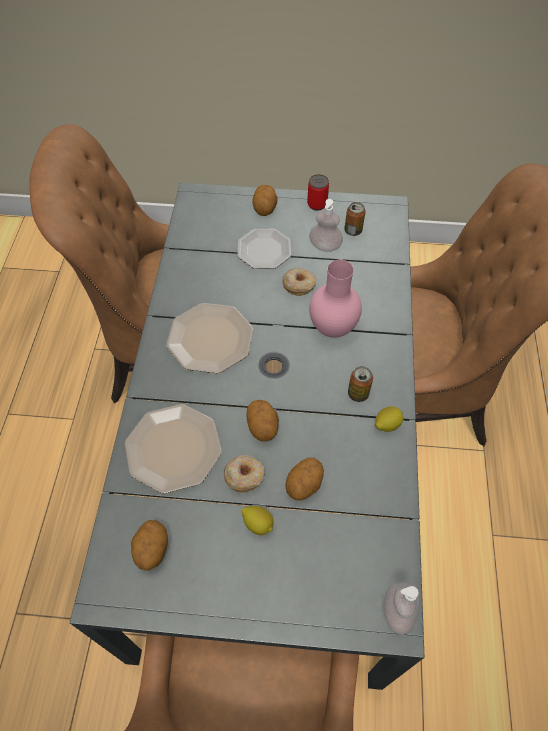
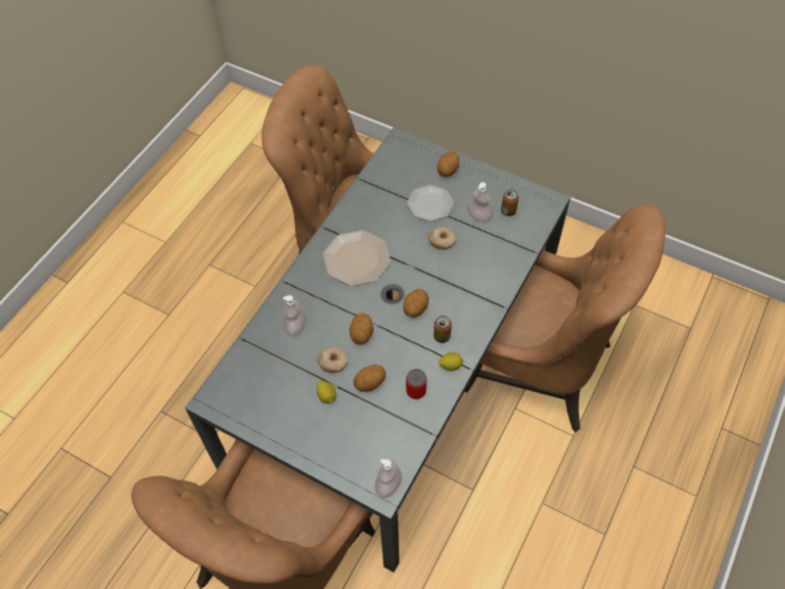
camera: 25 degrees right, 0 degrees up
plate [125,404,222,493] -> soap dispenser [283,295,305,336]
potato [131,520,168,571] -> potato moved to [403,289,429,318]
can [307,174,329,211] -> can moved to [406,369,427,399]
pink vase [309,260,362,338] -> none

